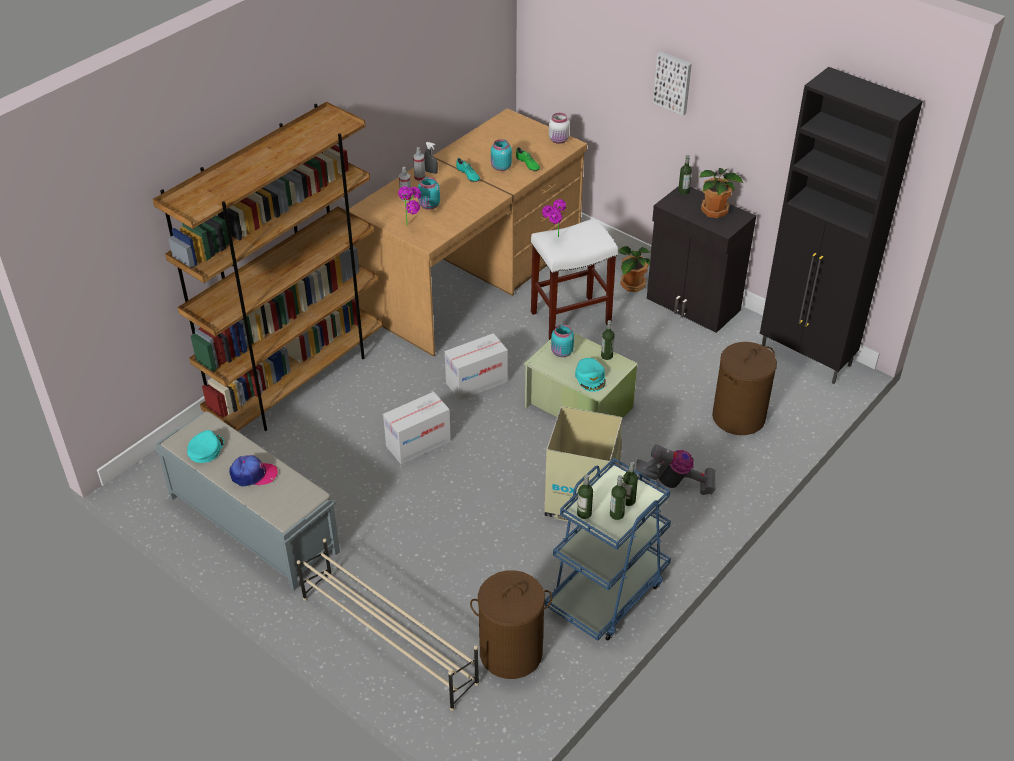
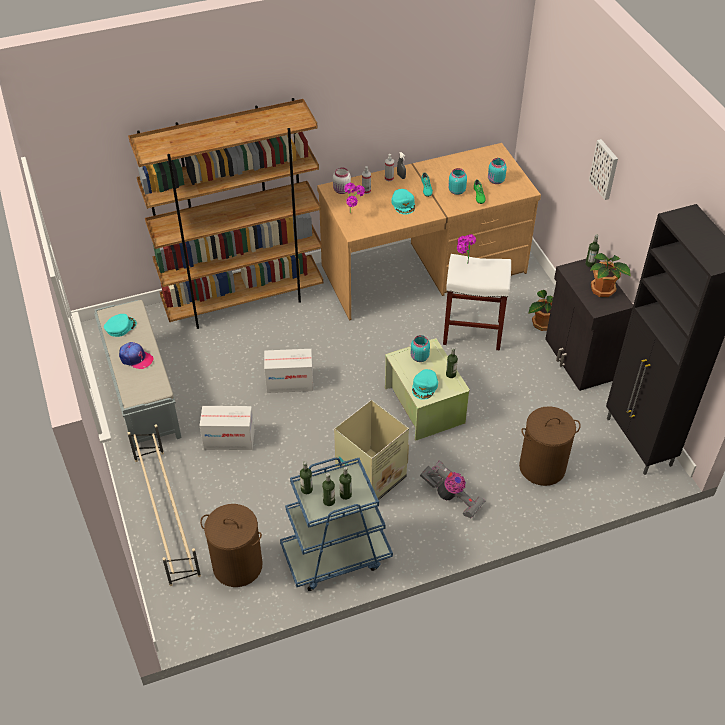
camera: 30 degrees right, 5 degrees up
turquoise jar [418,177,440,210] -> turquoise jar moved to [488,158,507,184]
cardboard box [445,333,508,401] -> cardboard box moved to [199,406,255,450]
white jar [549,113,570,144] -> white jar moved to [333,167,351,194]
none -> turquoise cap [391,189,415,215]

